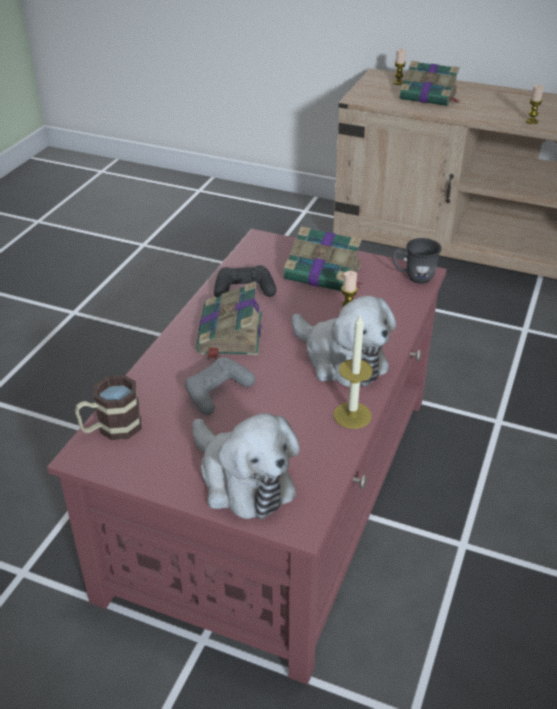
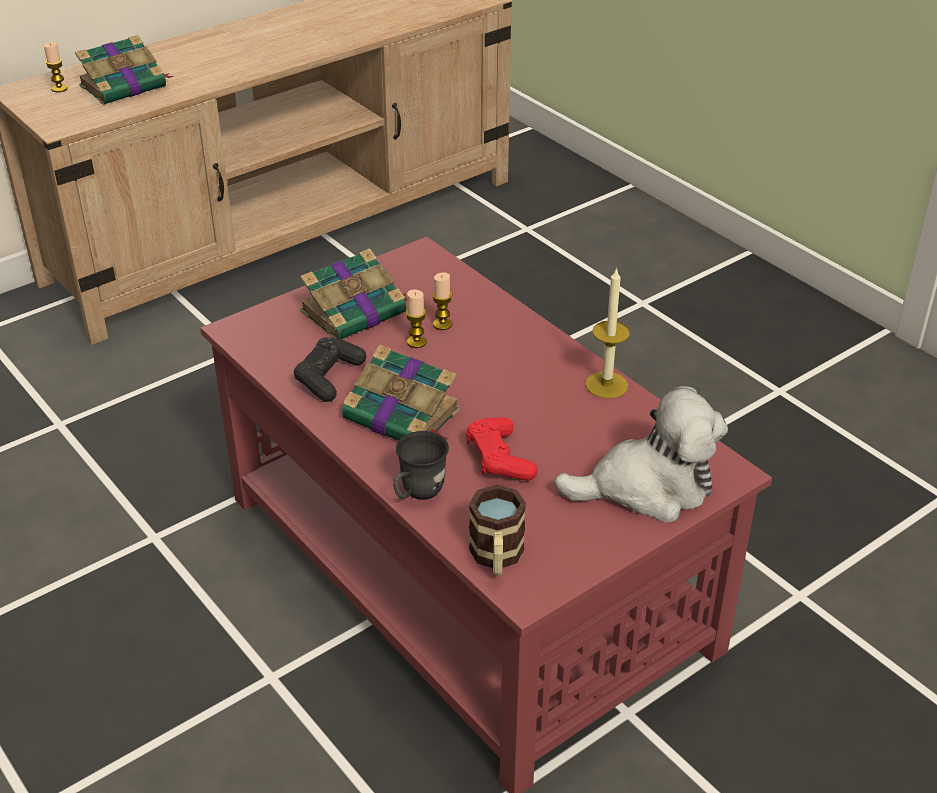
camera: 60 degrees left, 0 degrees up
grey game controller [185,357,255,415] -> red game controller [466,417,538,481]
plush toy [292,296,396,387] -> none
grey mug [392,238,442,284] -> grey mug moved to [393,431,449,500]
candle [526,84,544,124] -> candle moved to [406,289,427,348]

